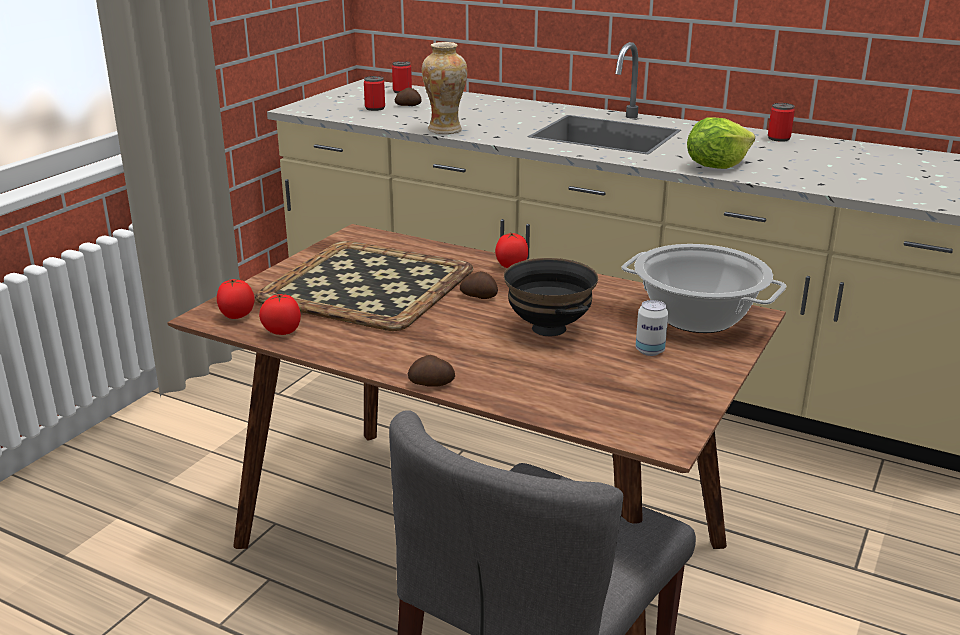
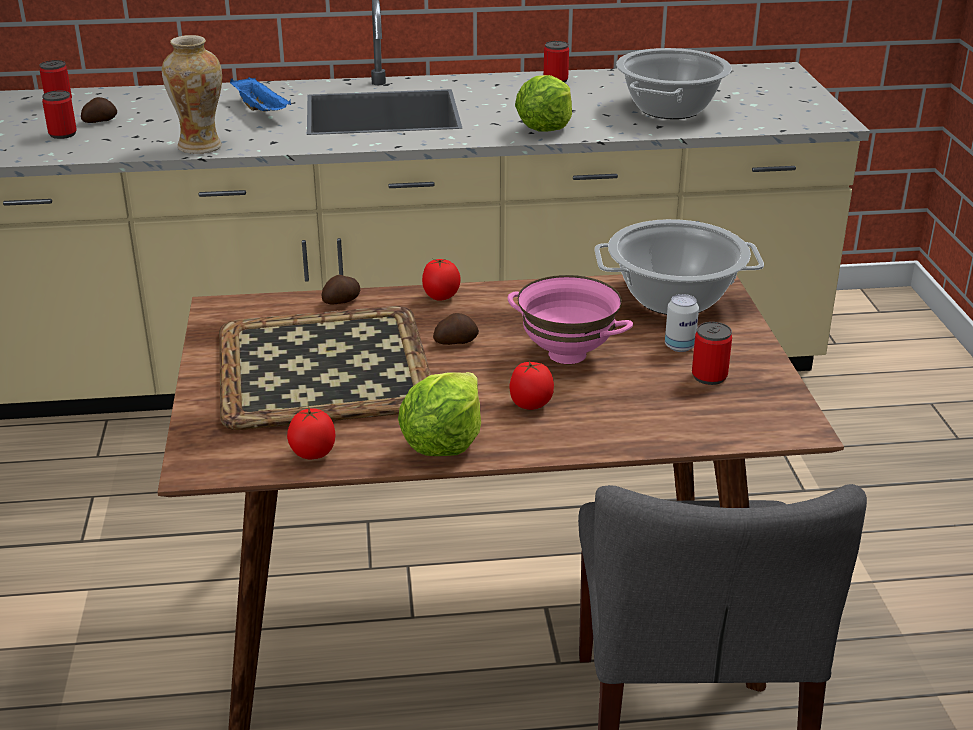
camera: 35 degrees left, 5 degrees up
tomato [217,279,255,319] -> tomato moved to [510,361,554,410]
potato [408,355,455,387] -> potato moved to [322,275,360,305]
black bowl [504,258,598,336] -> pink bowl [508,275,633,364]
none -> blue tray [230,77,291,111]
none -> lettuce [398,372,481,456]
none -> cooking pot [616,48,732,119]
none -> can [692,322,732,385]

